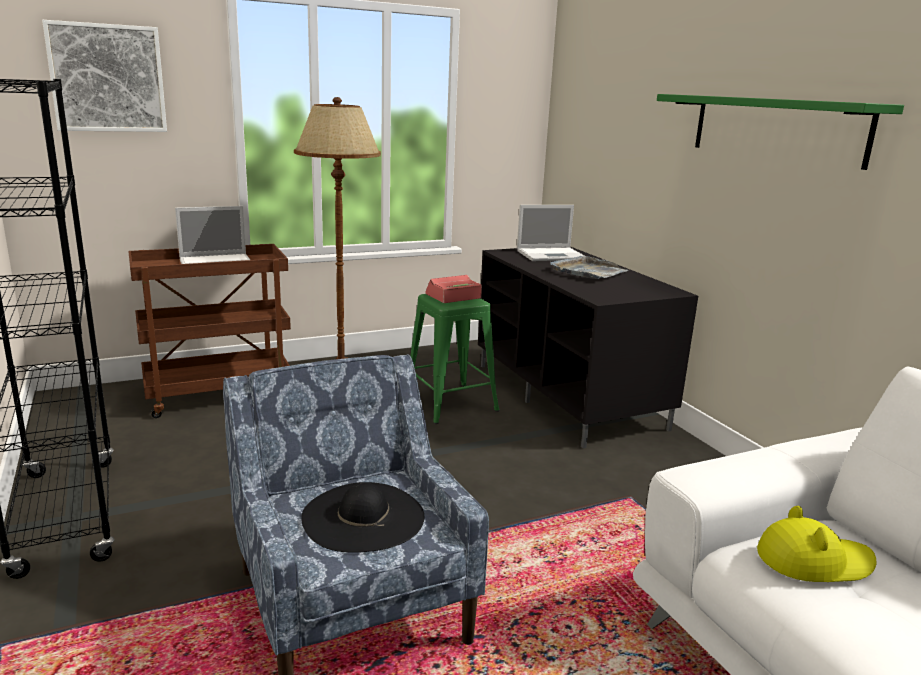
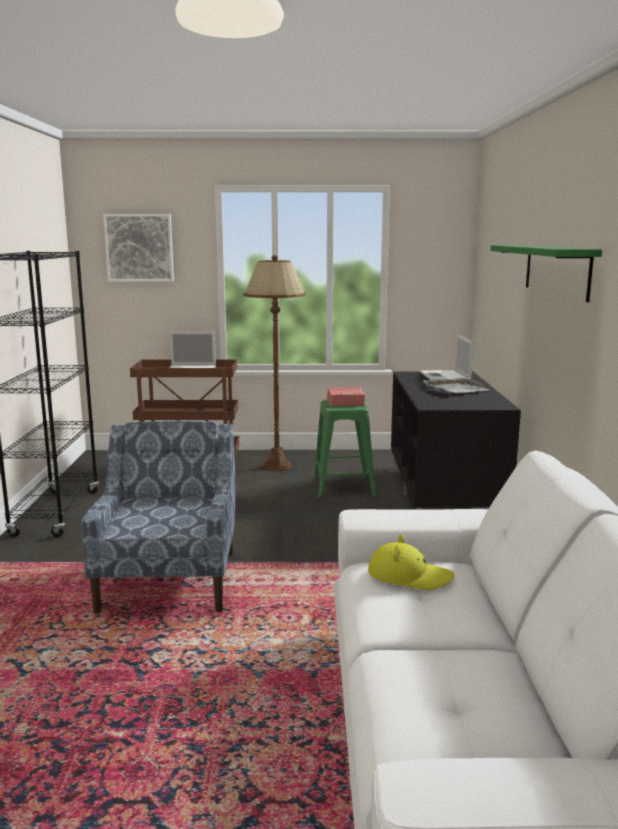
camera: 25 degrees right, 5 degrees down
black hat [301,482,424,553] -> none
laptop [517,205,585,261] -> laptop turned 75 degrees clockwise [420,335,474,380]

